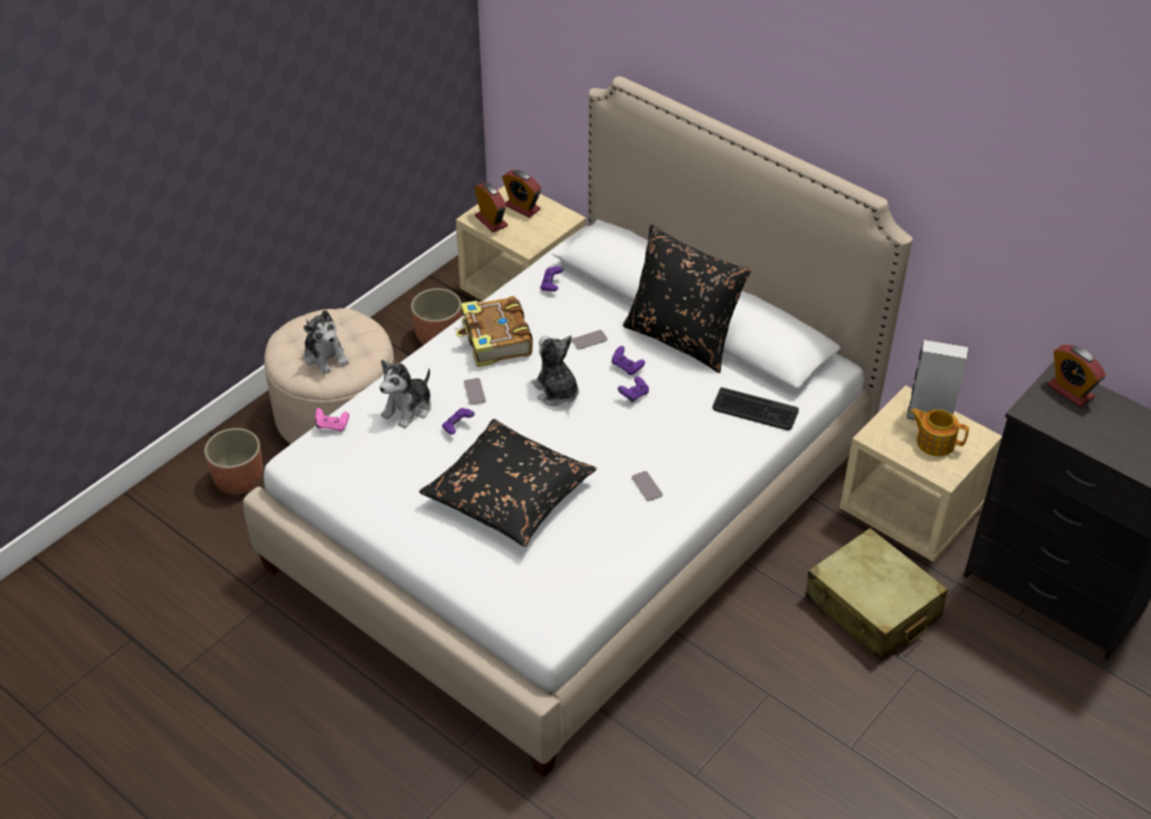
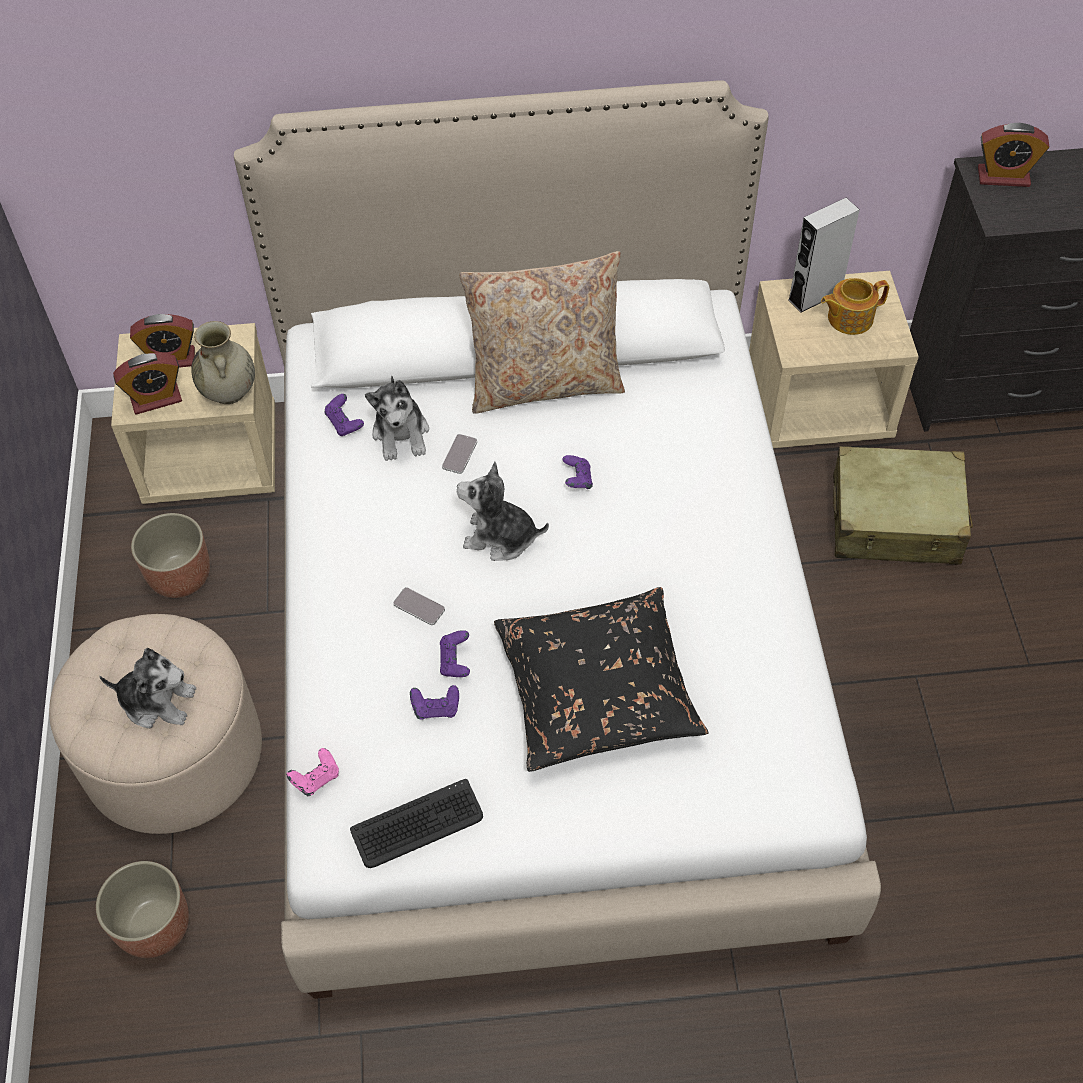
camera: 45 degrees left, 10 degrees up
plush toy [380,360,431,429] -> plush toy moved to [365,376,429,461]
book [456,296,533,367] -> none
alarm clock [474,182,508,232] -> alarm clock turned 150 degrees clockwise [113,353,182,415]
purple game controller [612,346,645,375] -> purple game controller moved to [410,685,459,720]
black pillow [623,225,751,373] -> beige pillow [459,251,625,414]
phone [632,471,663,501] -> none
keyboard [713,387,799,430] -> keyboard moved to [350,779,483,868]
none -> beige vase [192,321,255,404]

